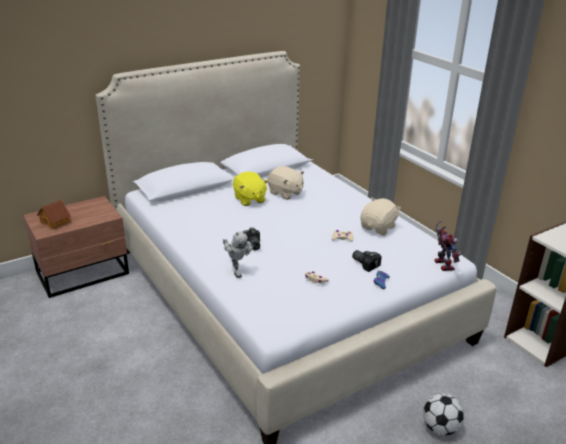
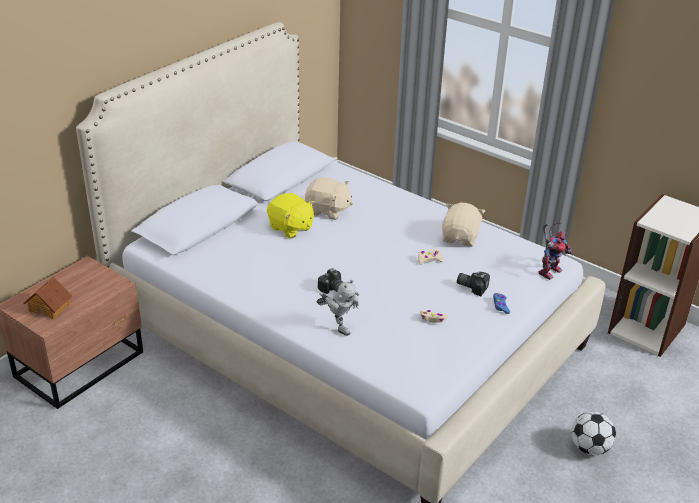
camera: 20 degrees left, 5 degrees up
toy robot [435,220,461,271] -> toy robot turned 75 degrees clockwise [539,221,572,280]

